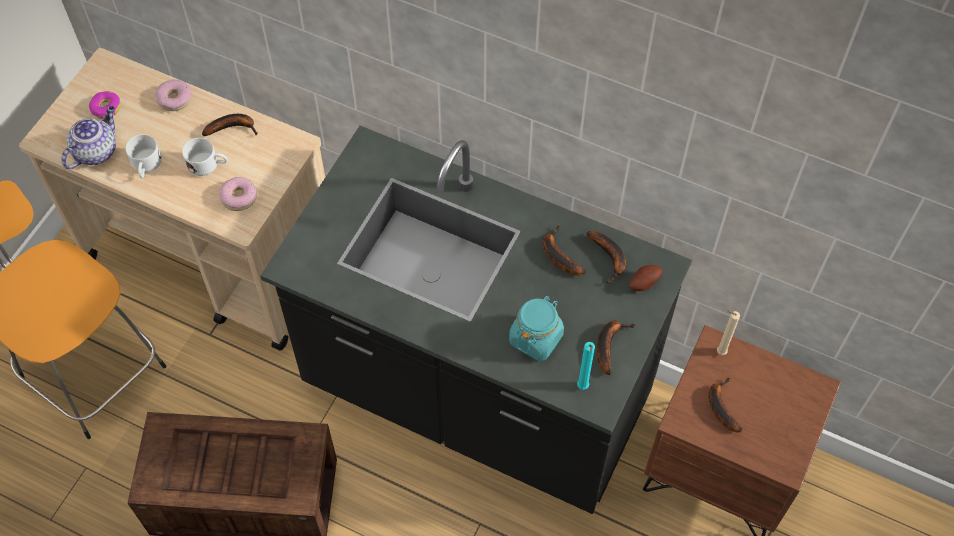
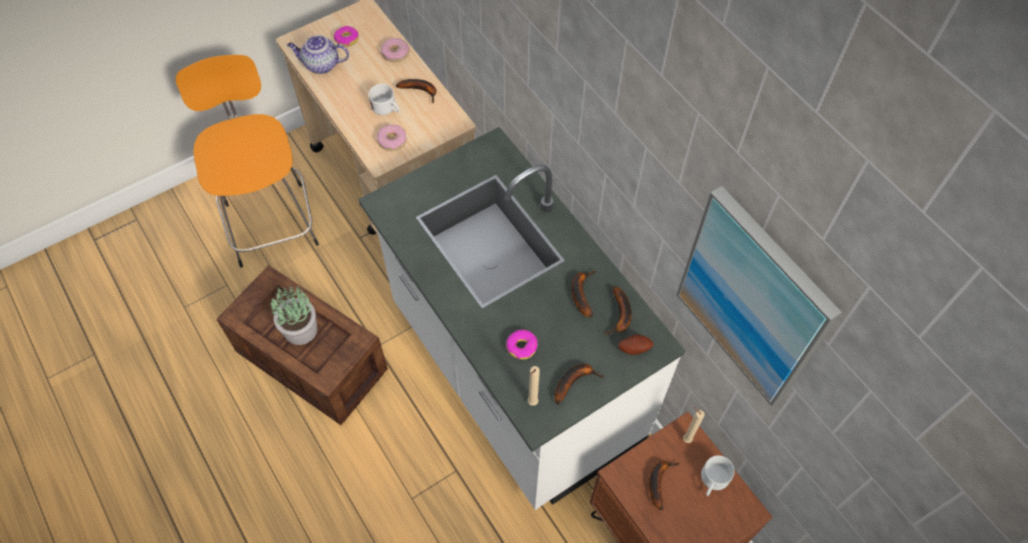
camera: 30 degrees right, 0 degrees up
teapot [61,106,116,169] -> teapot turned 150 degrees counterclockwise [287,35,349,74]
white mug [126,134,162,178] -> white mug moved to [701,456,735,496]
black counter [260,126,692,514] -> white counter [358,127,686,510]
turquoise jar [509,296,564,361] -> donut [506,330,538,360]
turquoise candle [577,342,595,390] -> beige candle [528,366,540,406]
none -> potted plant [270,285,317,345]
none -> picture [677,186,842,406]

